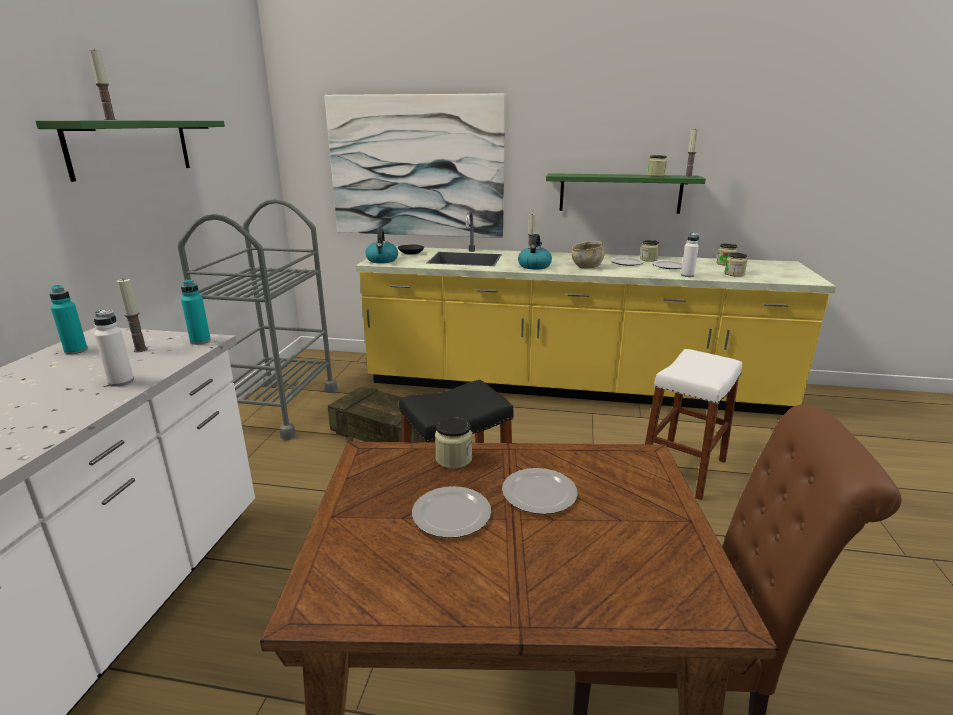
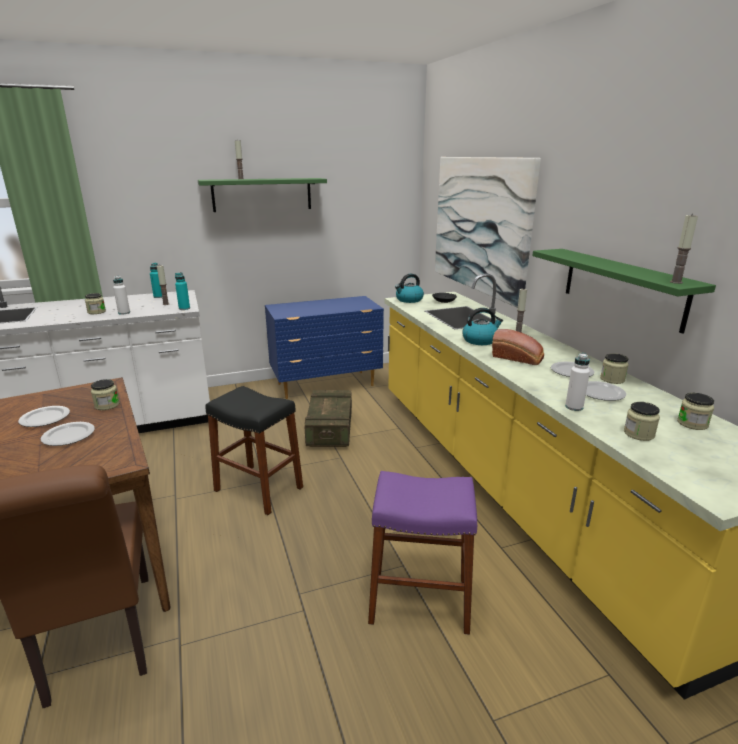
camera: 60 degrees right, 0 degrees up
grey cart [178,199,337,440] -> blue dresser [265,296,384,399]
beige bowl [572,241,605,269] -> bread [492,329,544,365]
white stool [645,349,742,500] -> purple stool [368,471,477,635]
jar [647,155,667,177] -> jar moved to [85,293,106,314]

